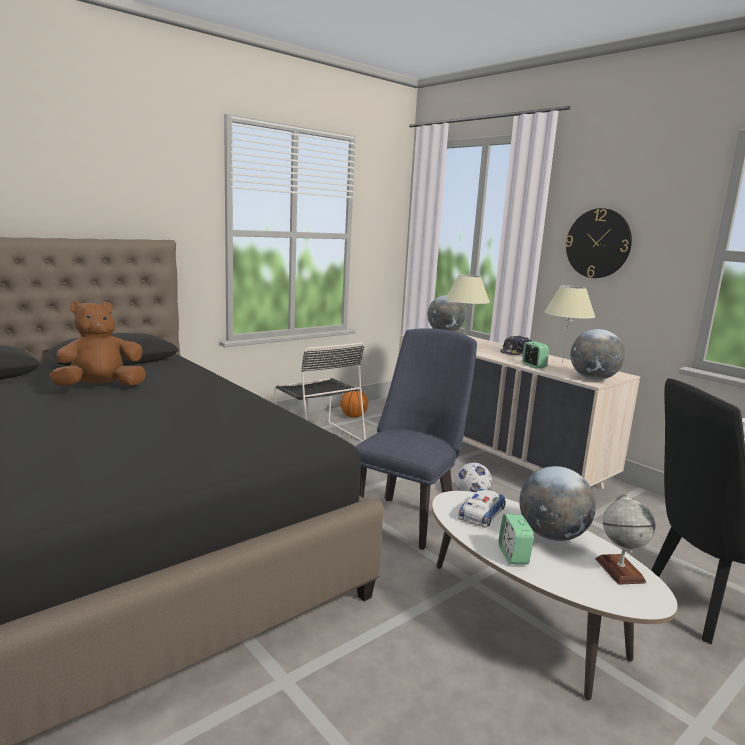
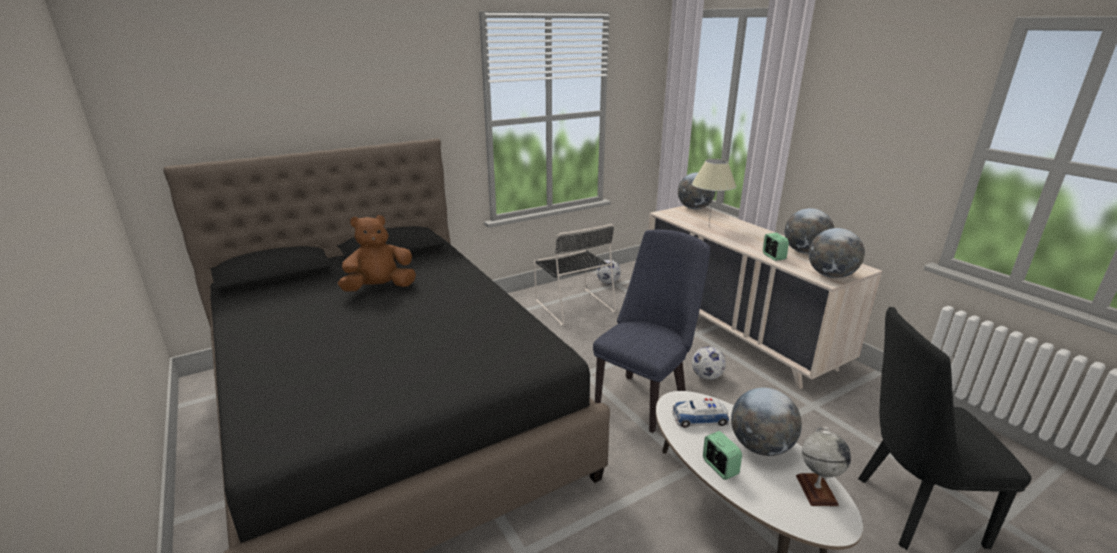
camera: 10 degrees right, 10 degrees up
basketball [340,390,368,418] -> football [597,260,621,284]
toy car [457,489,506,528] -> toy car turned 135 degrees counterclockwise [672,398,729,428]
alarm clock [499,514,534,565] -> alarm clock turned 150 degrees clockwise [703,431,742,480]
cap [500,336,532,355] -> none
beige table lamp [544,285,595,363] -> globe [785,208,834,254]
wall clock [565,208,632,278] -> none

